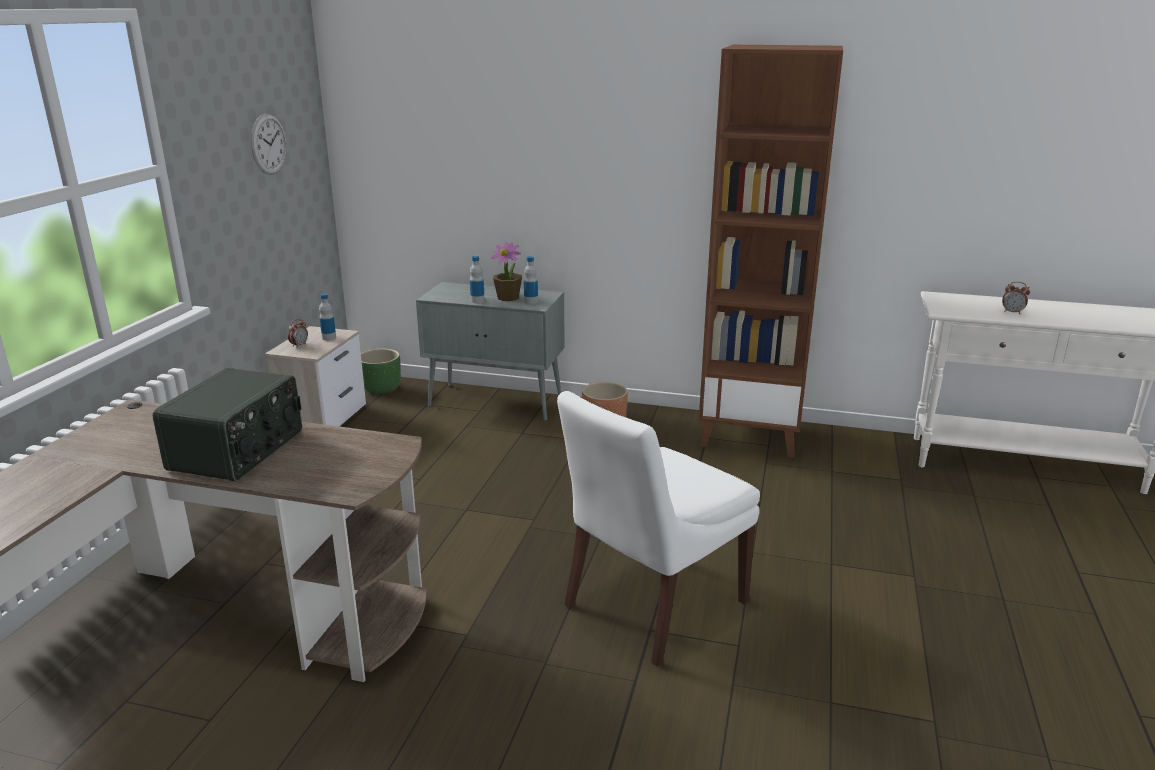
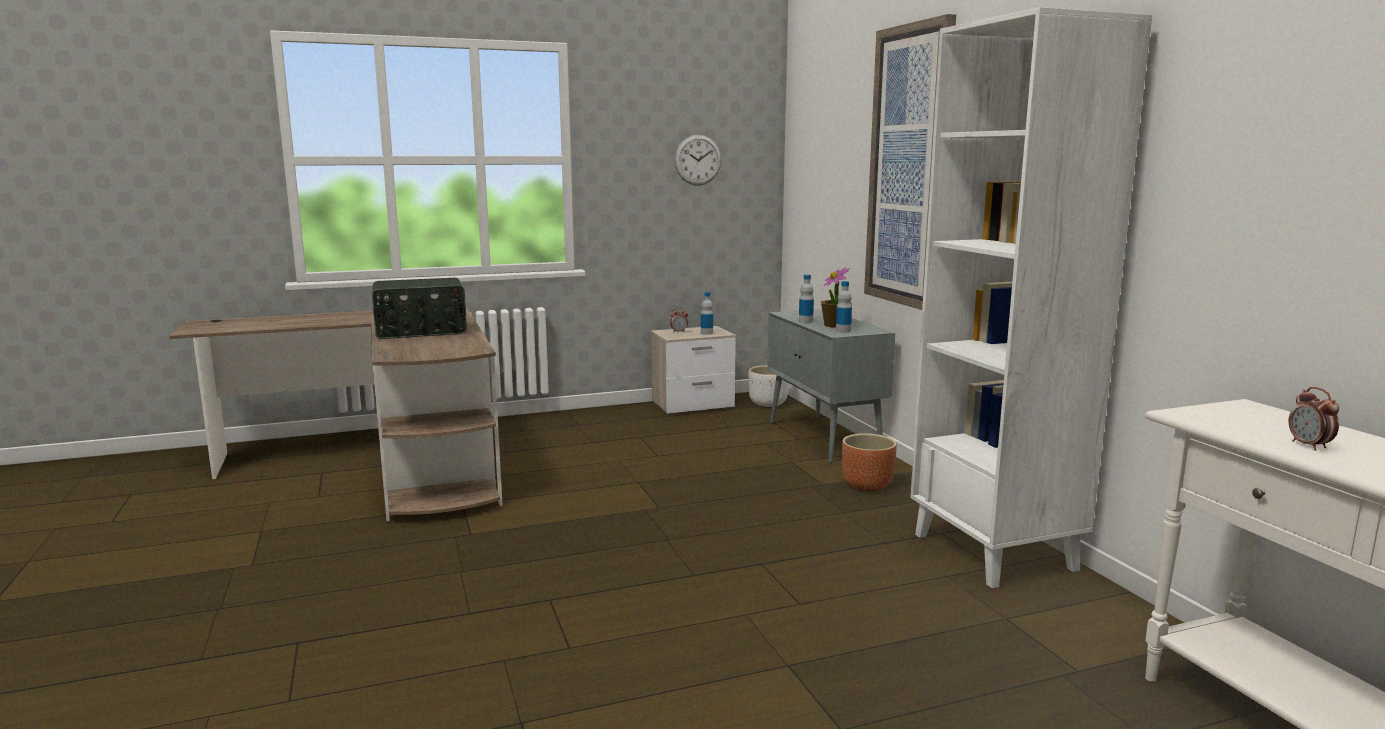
camera: 55 degrees right, 10 degrees down
green planter [361,349,401,394] -> white planter [749,365,788,407]
white chair [557,391,760,667] -> none
brown bookcase [699,45,843,458] -> white bookcase [911,7,1152,588]
none -> picture [864,14,956,310]

